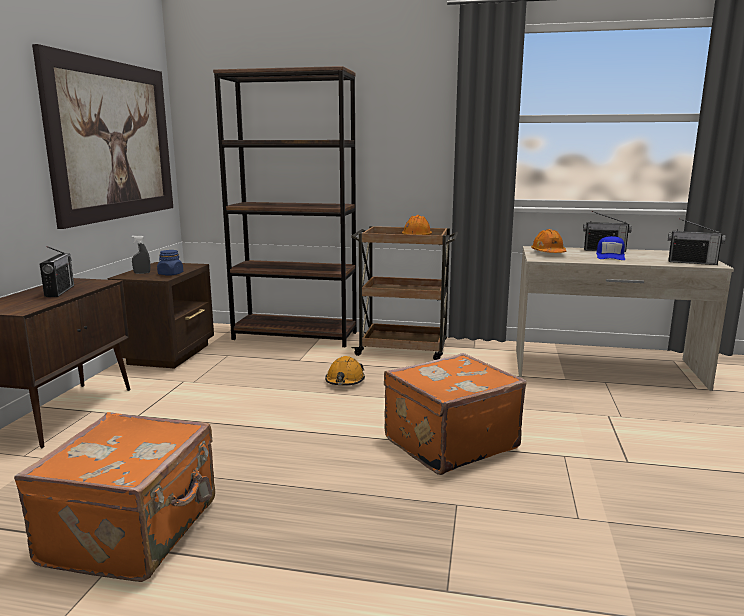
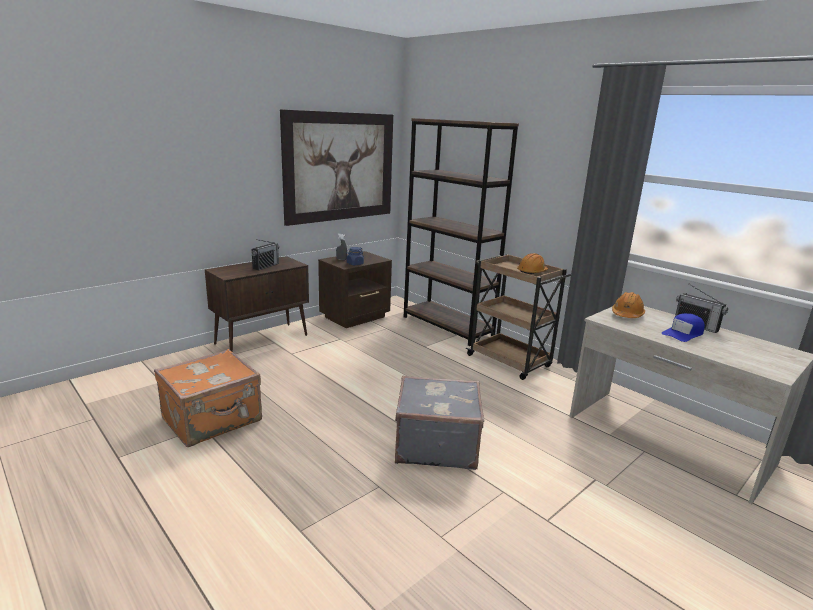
camera: 35 degrees right, 5 degrees up
orange hard hat [325,356,365,385] -> none
orange suitcase [384,353,527,475] -> grey suitcase [395,376,484,470]
radio [668,218,726,265] -> none

